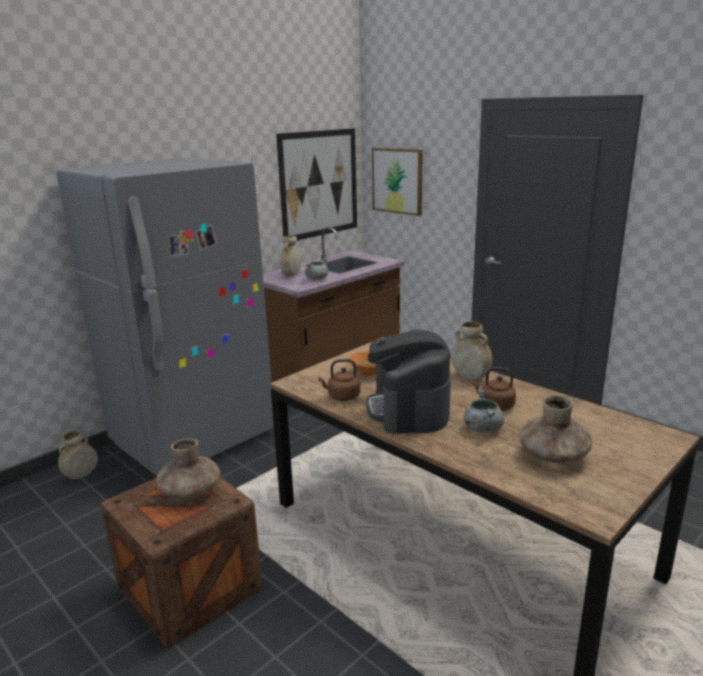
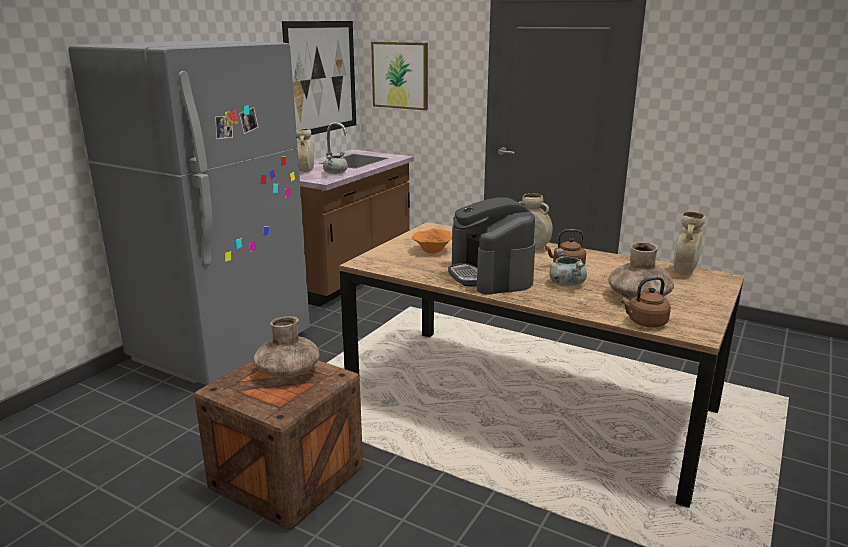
camera: 15 degrees left, 0 degrees up
beige vase [58,431,98,479] -> beige vase moved to [673,212,705,274]
brown kettle [318,359,360,401] -> brown kettle moved to [621,277,671,327]

